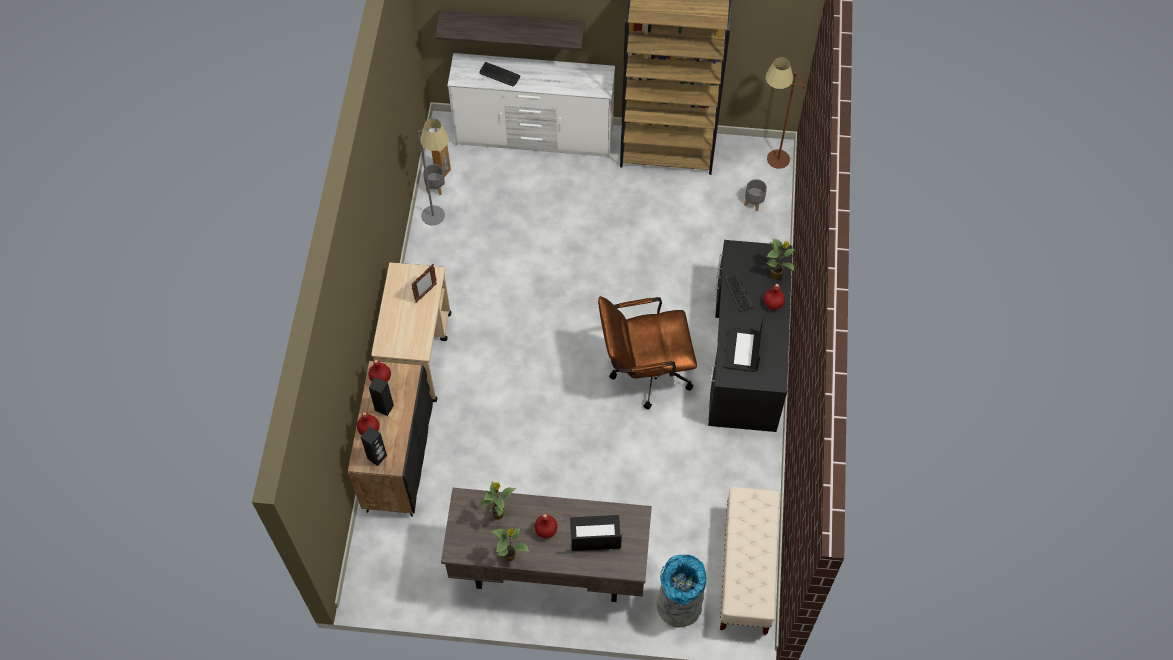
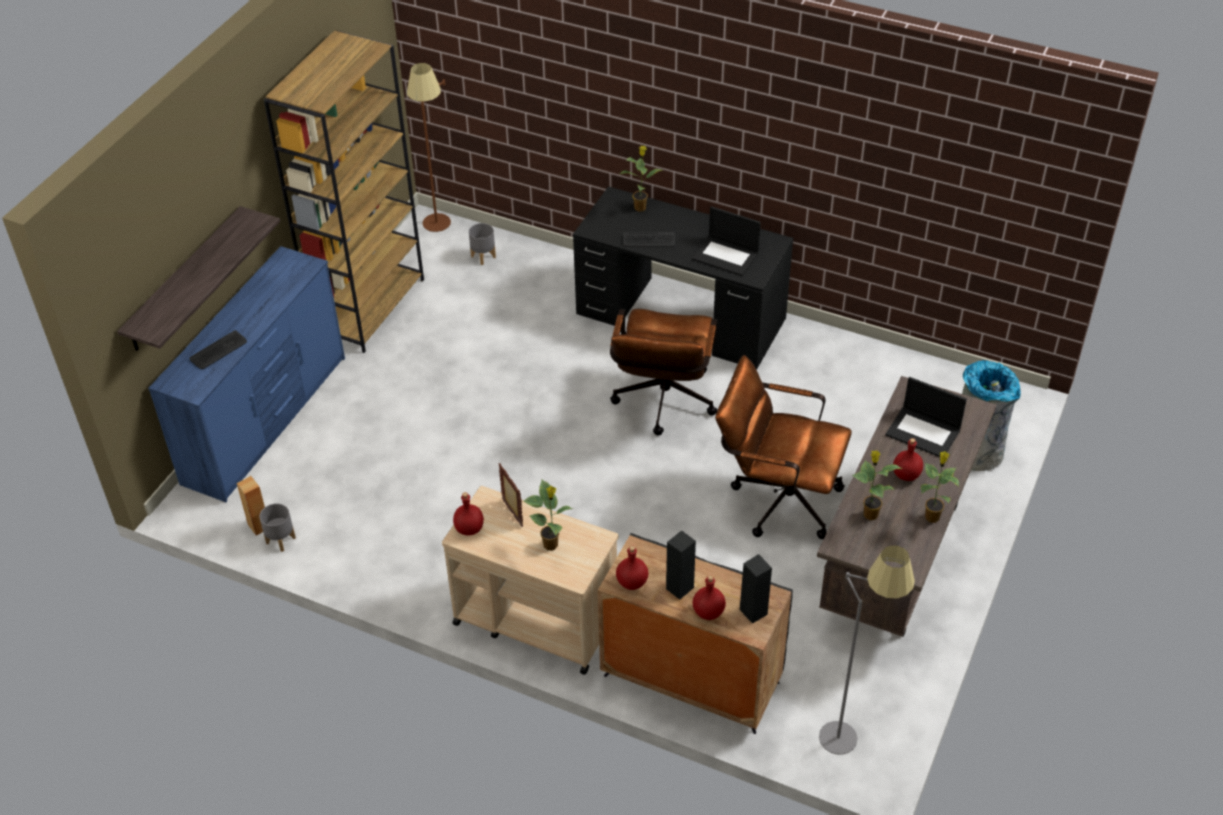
camera: 70 degrees left, 15 degrees down
grey floor lamp [418,119,449,225] -> grey floor lamp moved to [819,545,915,755]
white dresser [447,53,615,158] -> blue dresser [148,246,345,502]
laptop [570,515,622,551] -> laptop turned 75 degrees counterclockwise [886,377,967,457]
beige bench [720,487,780,635] -> none
red bottle [763,284,785,310] -> red bottle moved to [453,492,484,535]
none -> potted plant [523,480,573,551]
none -> brown office chair [715,355,852,539]

